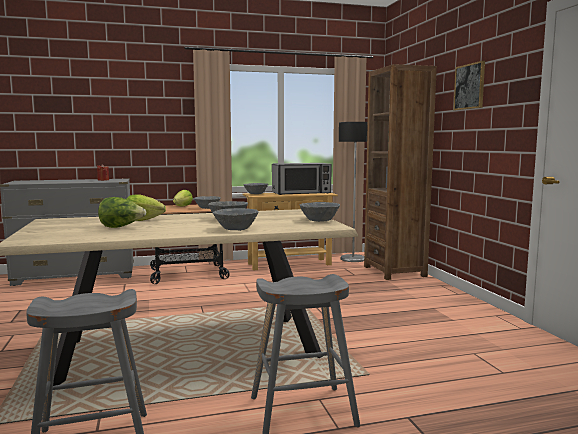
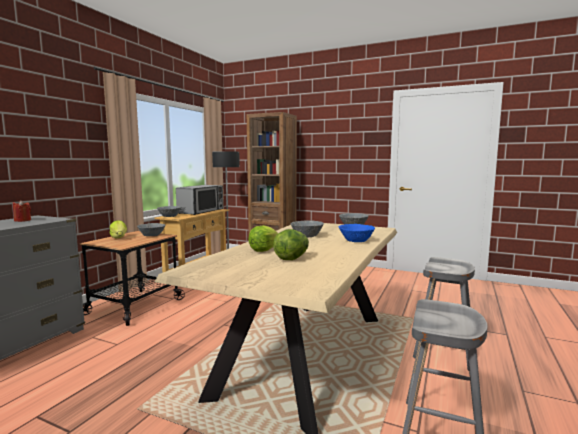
camera: 50 degrees left, 0 degrees up
grey bowl [213,208,259,231] -> blue bowl [339,224,375,242]
picture [453,61,485,110] -> none

